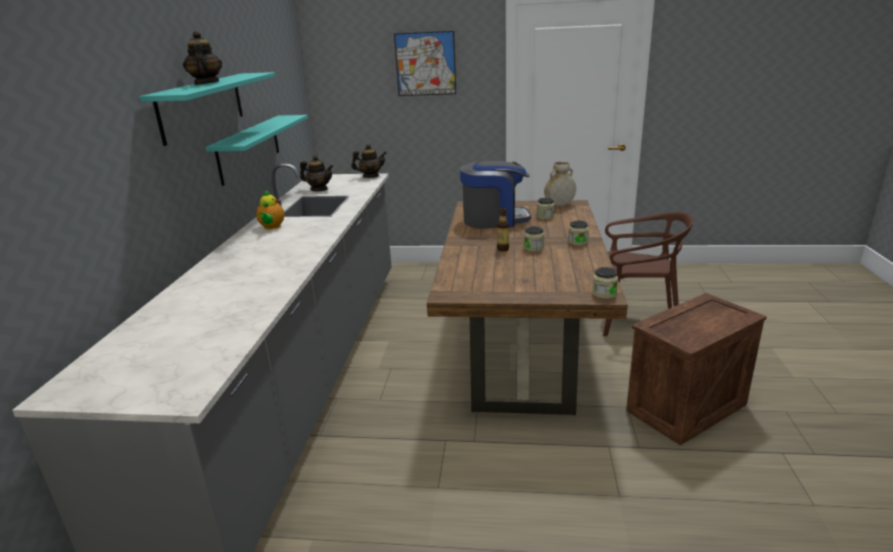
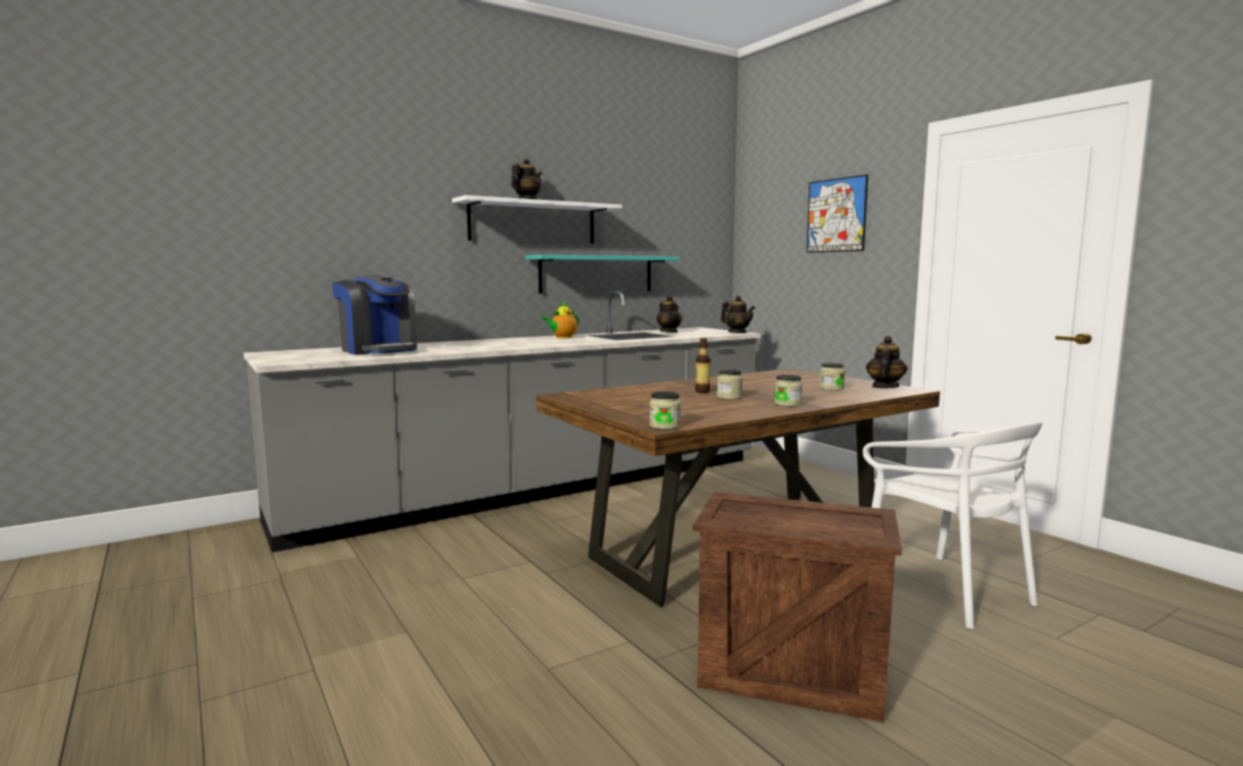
camera: 50 degrees right, 15 degrees down
turquoise shelf [140,72,276,146] -> white shelf [452,195,622,244]
coffee machine [460,161,531,229] -> coffee machine moved to [332,275,417,355]
beige vase [544,162,576,206] -> teapot [866,336,907,388]
brown chair [603,212,693,336] -> white chair [863,422,1042,629]

